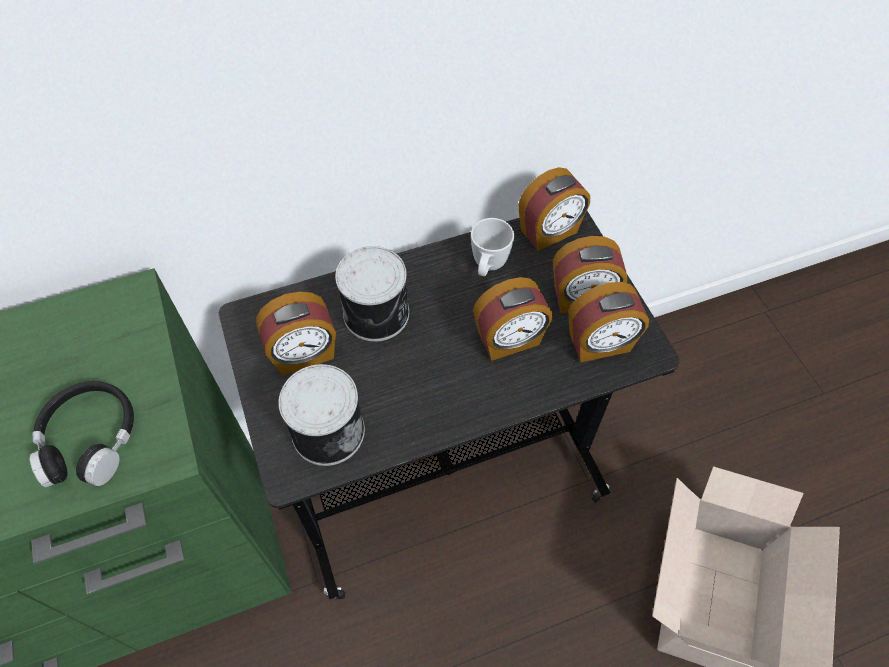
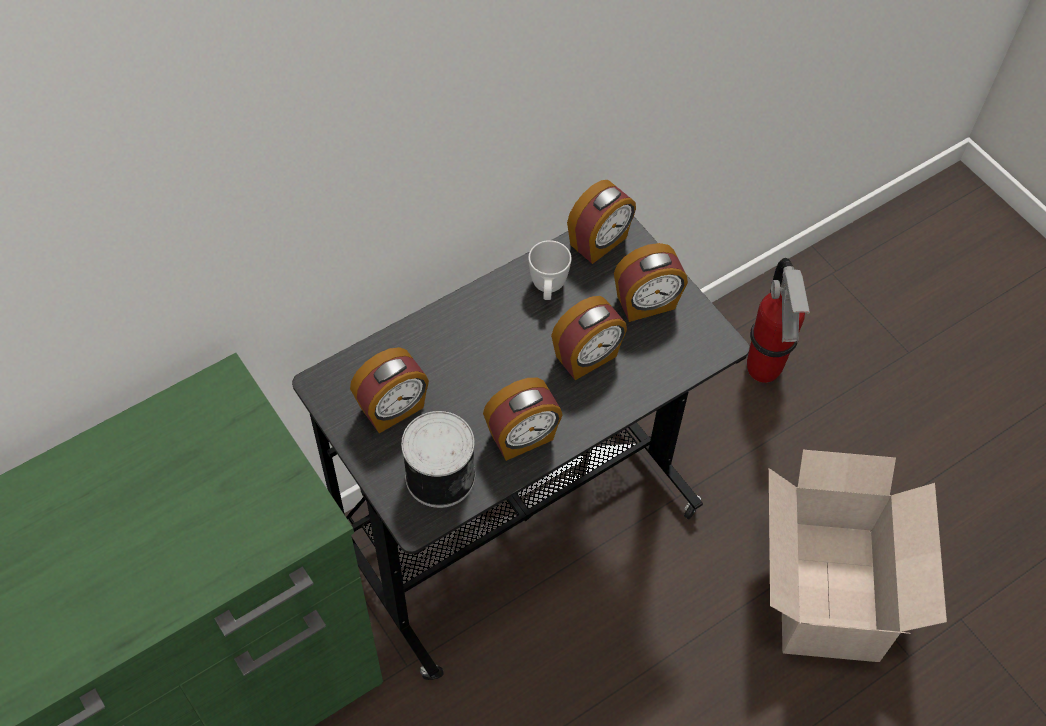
camera: 15 degrees left, 0 degrees up
black headphones [29,381,134,488] -> none
can [335,246,409,342] -> none
alarm clock [568,282,649,362] -> alarm clock moved to [483,378,563,461]
none -> fire extinguisher [747,258,810,383]

